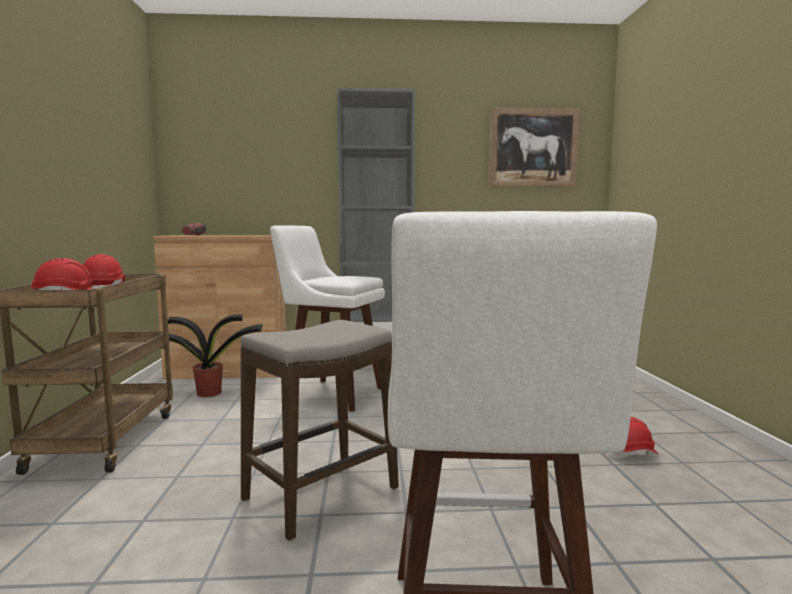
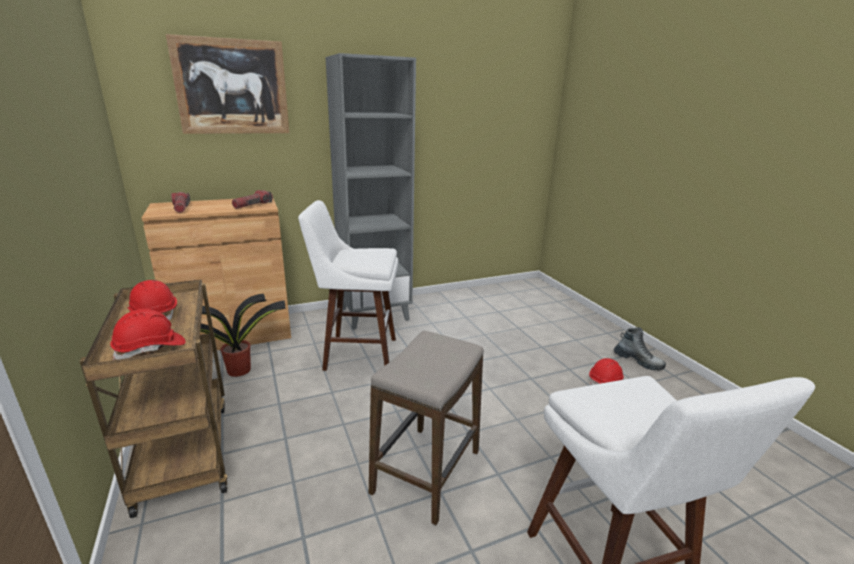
camera: 20 degrees left, 15 degrees up
picture [489,107,580,187] -> picture moved to [166,34,289,134]
none -> flashlight [232,190,273,209]
none -> boot [614,327,666,370]

